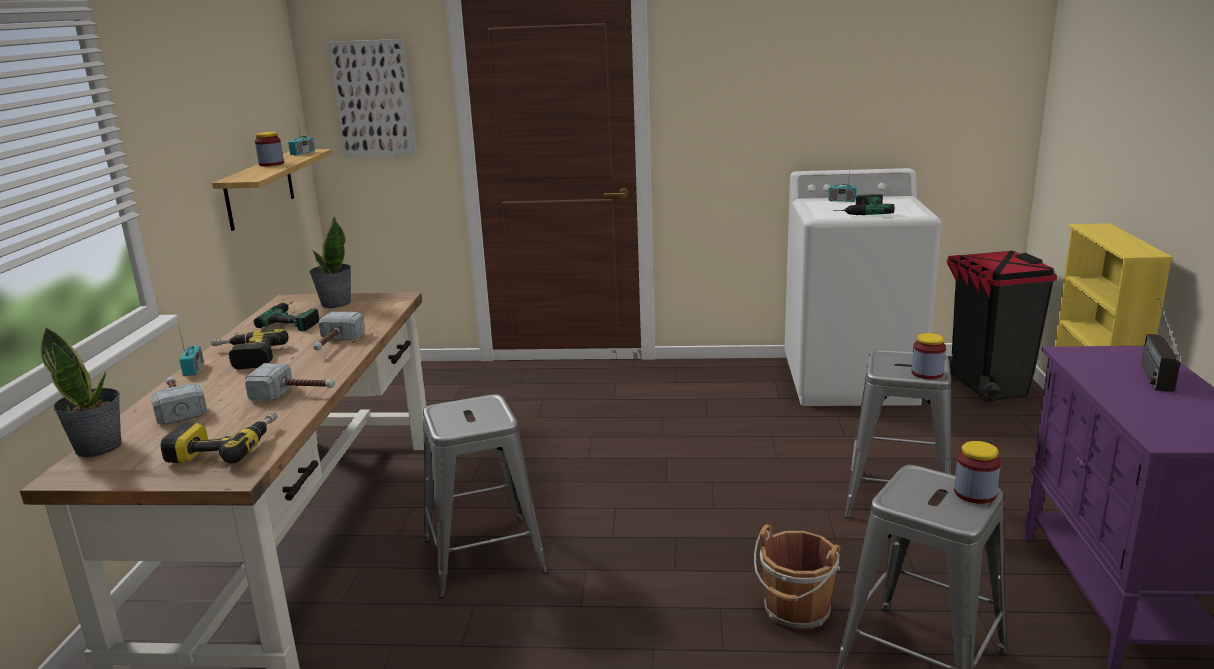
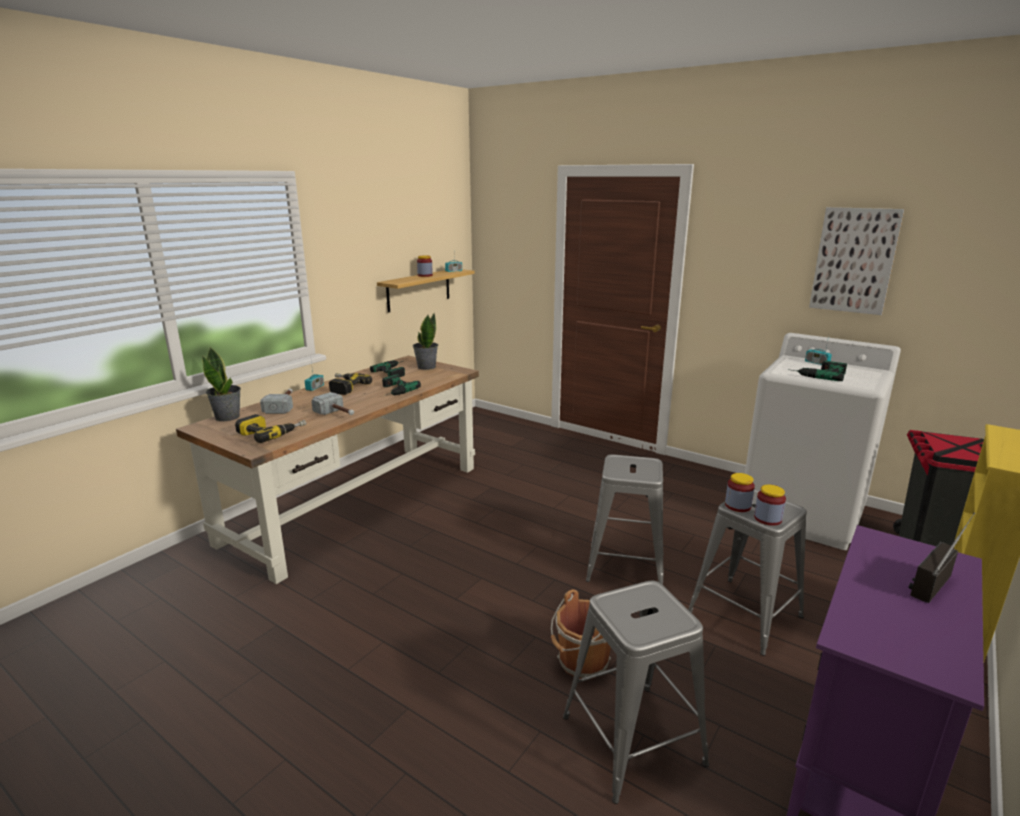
camera: 30 degrees right, 0 degrees up
hammer [313,312,365,351] -> power drill [382,374,421,396]
picture [328,39,417,157] -> picture moved to [809,207,904,315]
grey stool [423,394,548,598] -> grey stool moved to [586,455,663,585]
jar [954,441,1001,504] -> jar moved to [725,473,755,512]

